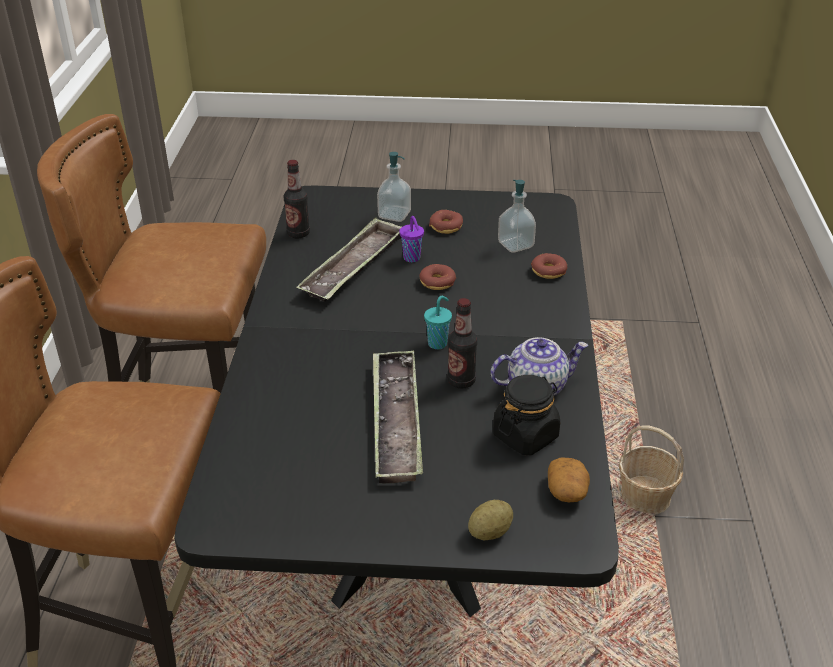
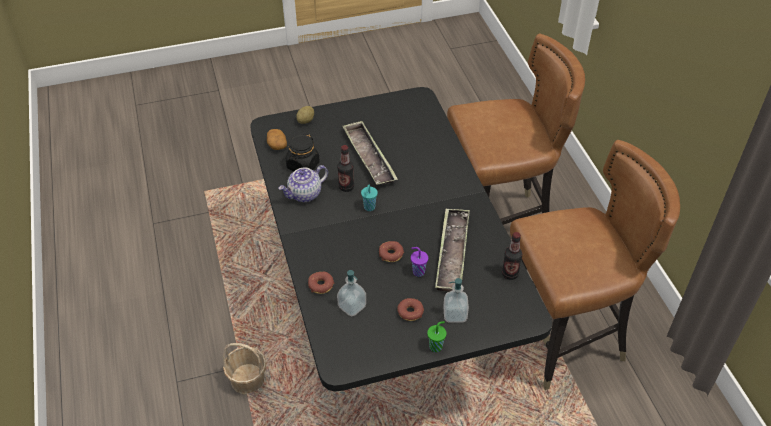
camera: 160 degrees right, 10 degrees up
none -> green cup [427,321,447,352]

